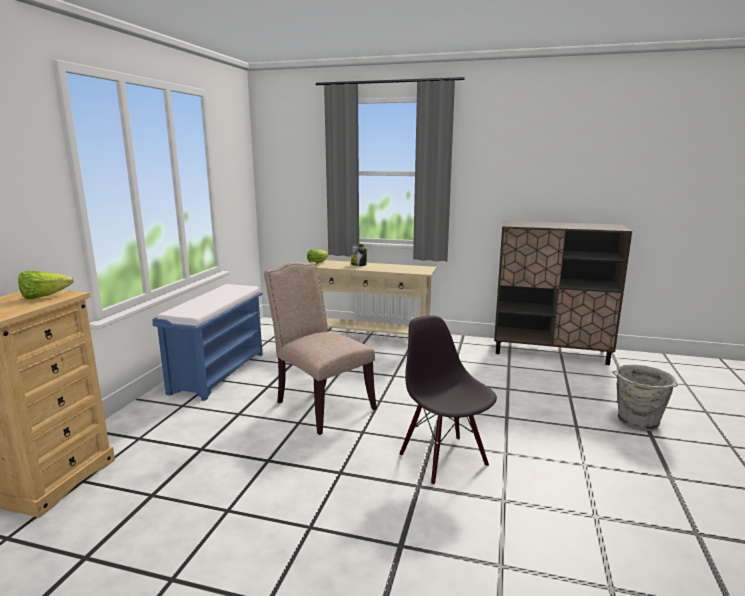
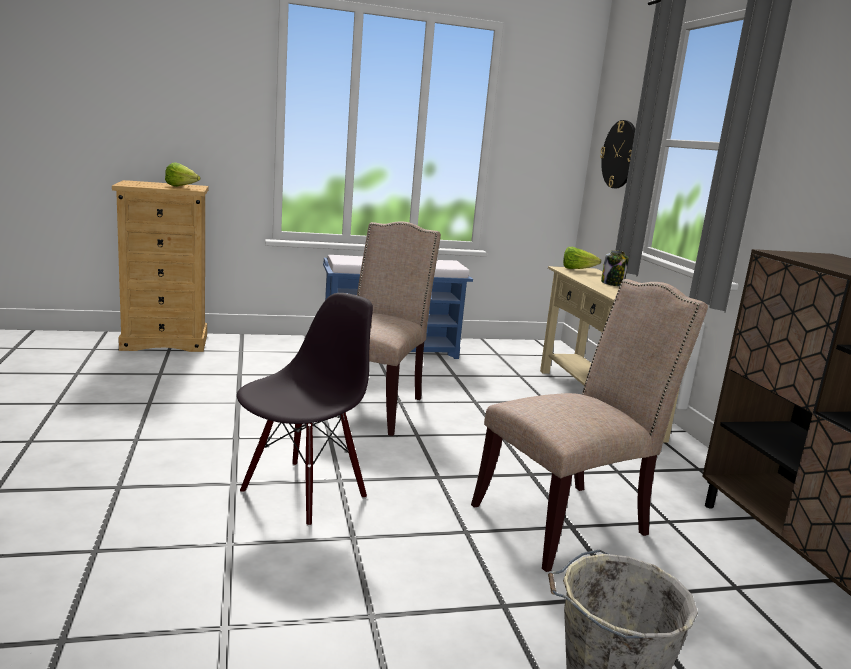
camera: 60 degrees right, 0 degrees up
none -> beige chair [471,279,708,572]
none -> wall clock [600,120,635,188]

